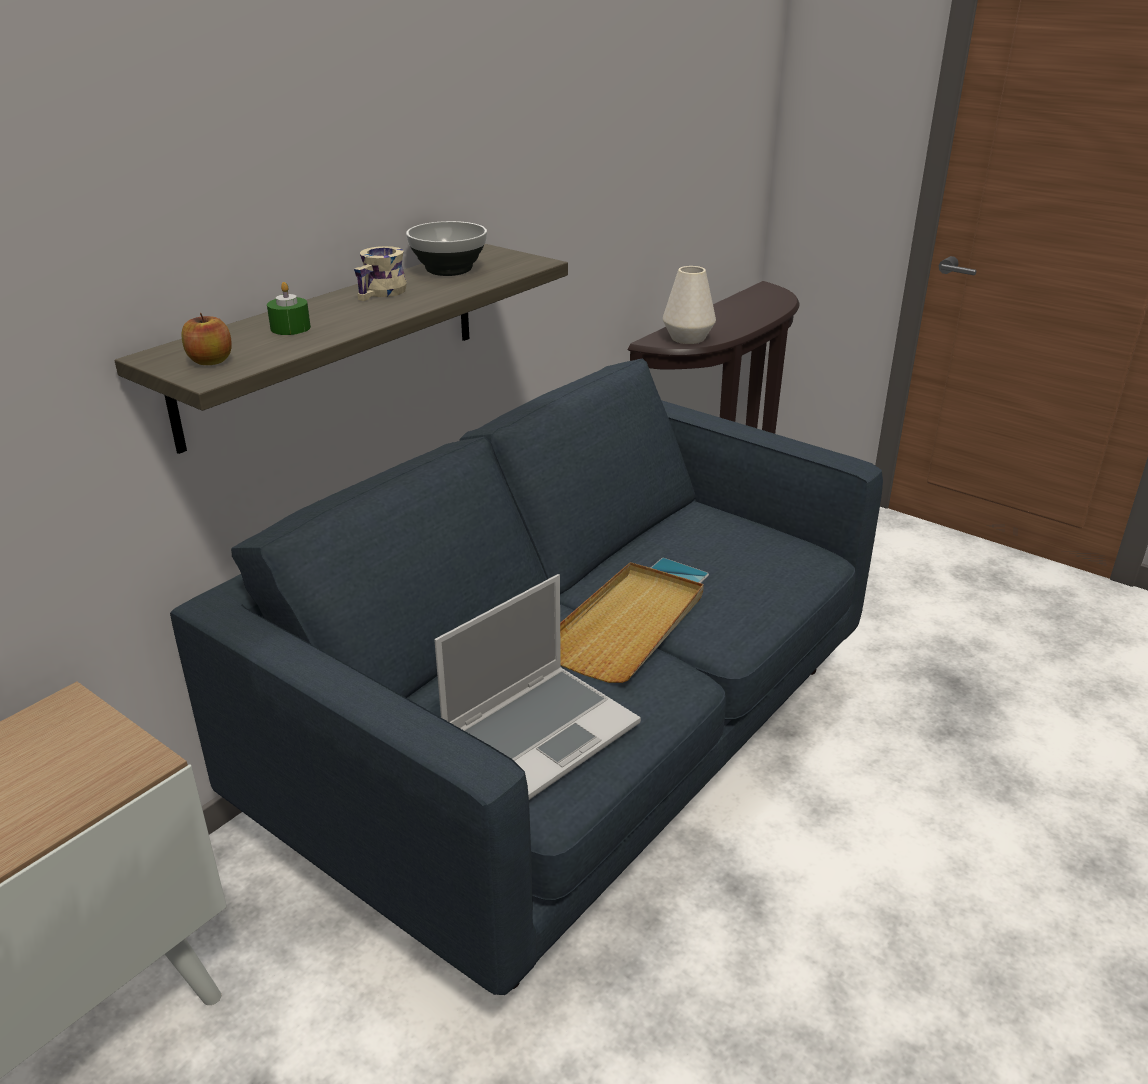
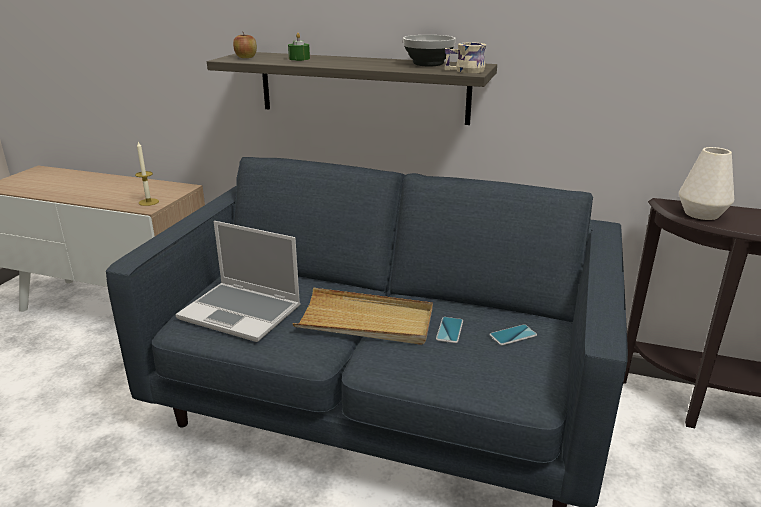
camera: 70 degrees right, 5 degrees down
beige mug [354,246,407,301] -> beige mug moved to [445,42,486,73]
none -> candle [135,142,159,206]
none -> phone [489,324,537,345]

